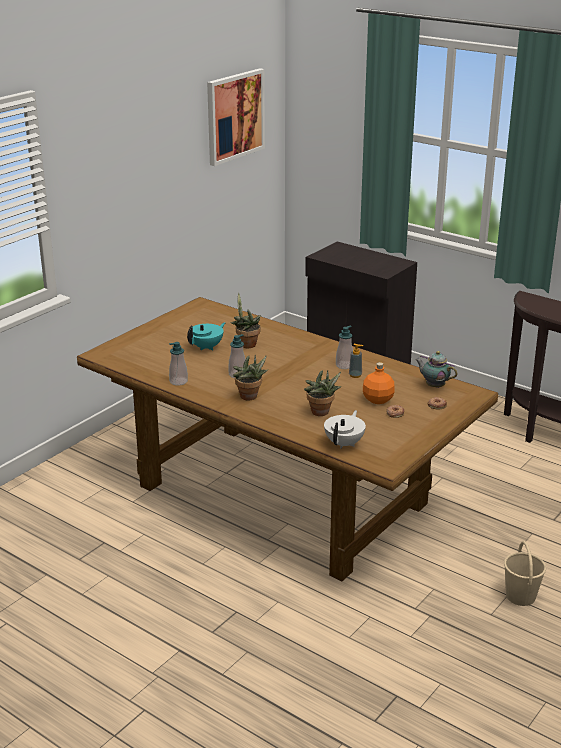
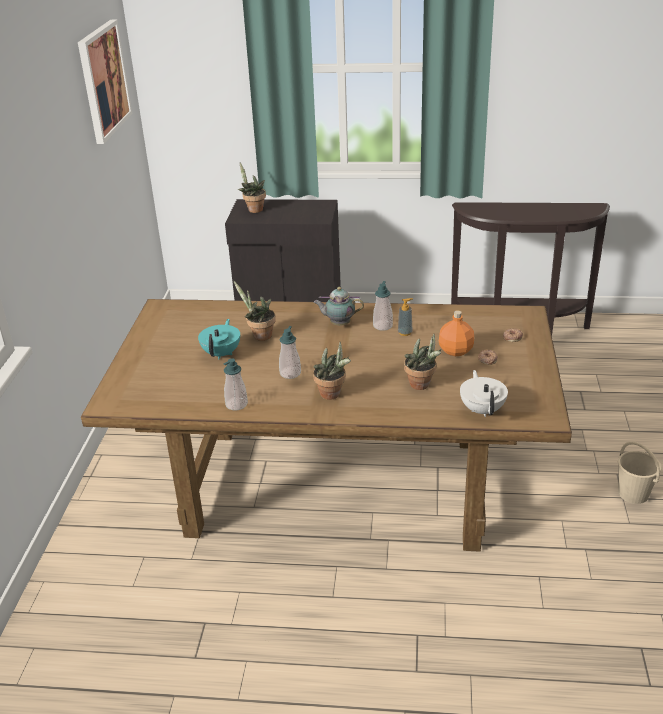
camera: 30 degrees left, 5 degrees up
teapot [415,351,457,388] -> teapot moved to [313,287,364,325]
none -> potted plant [238,162,266,213]

